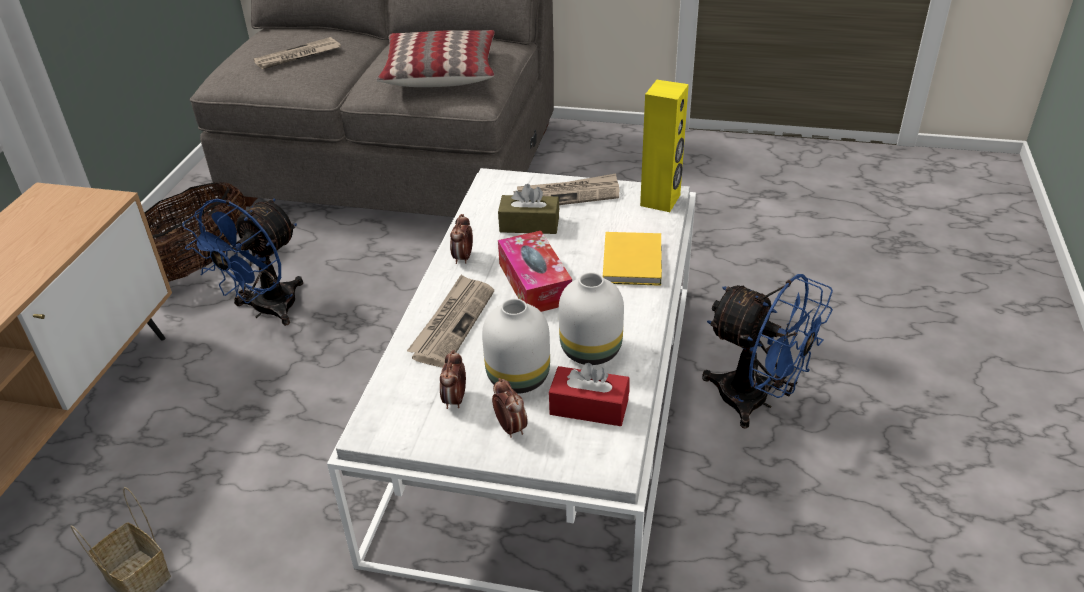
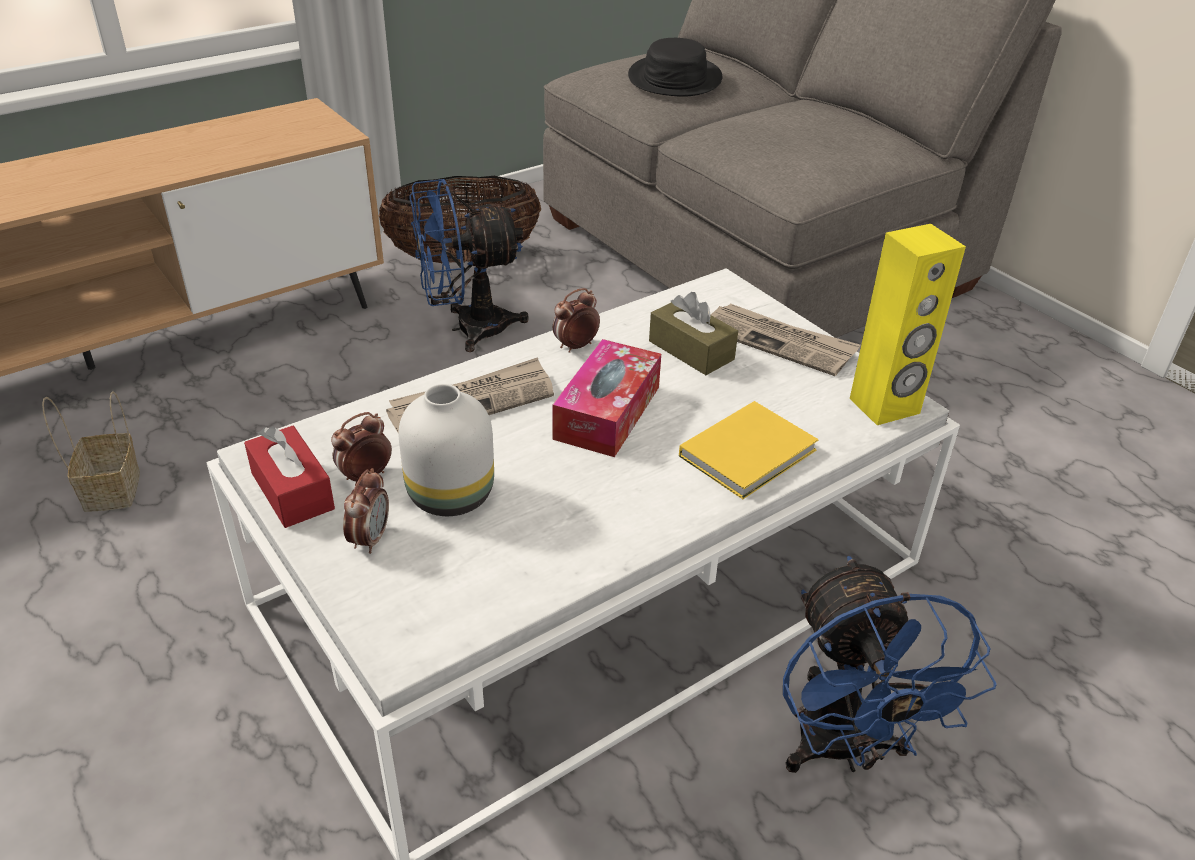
camera: 40 degrees right, 0 degrees up
newspaper [254,37,341,69] -> black hat [628,38,722,97]
pillow [376,30,495,87] -> none
red tissue box [549,363,629,426] -> red tissue box moved to [244,426,335,528]
white vase [559,272,624,365] -> none

